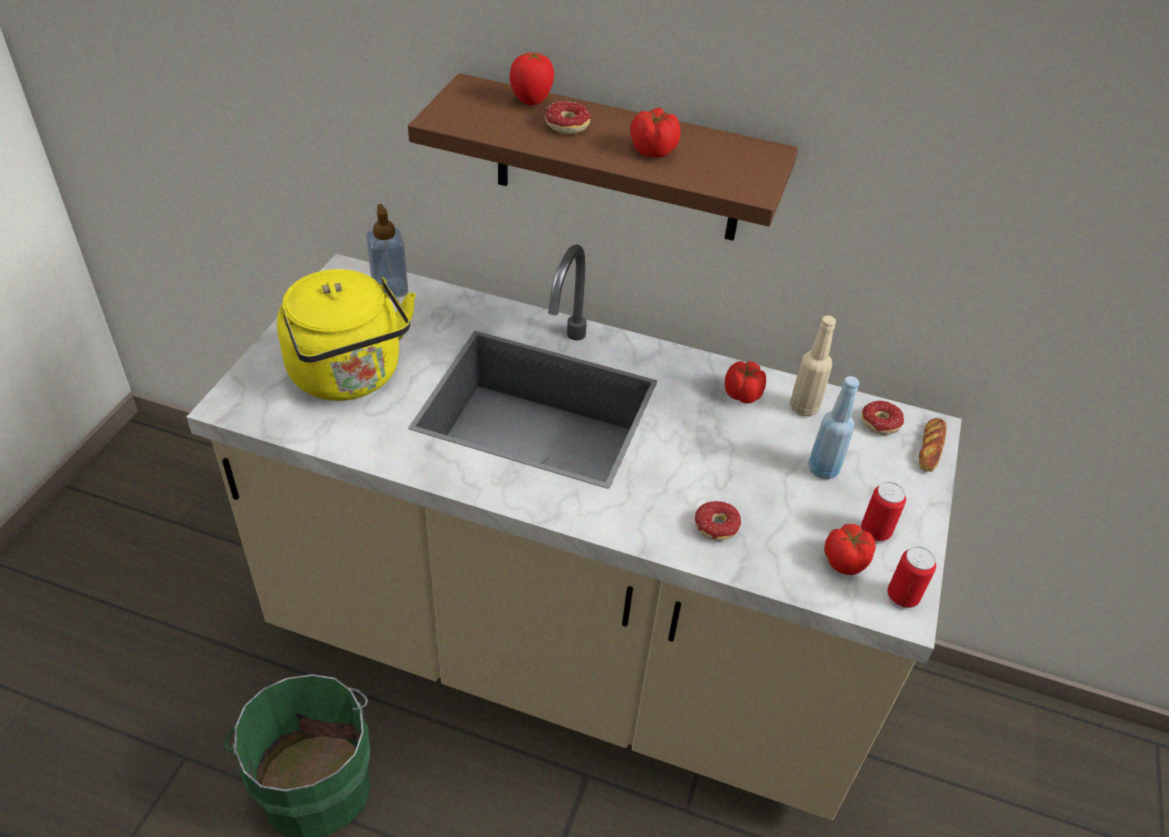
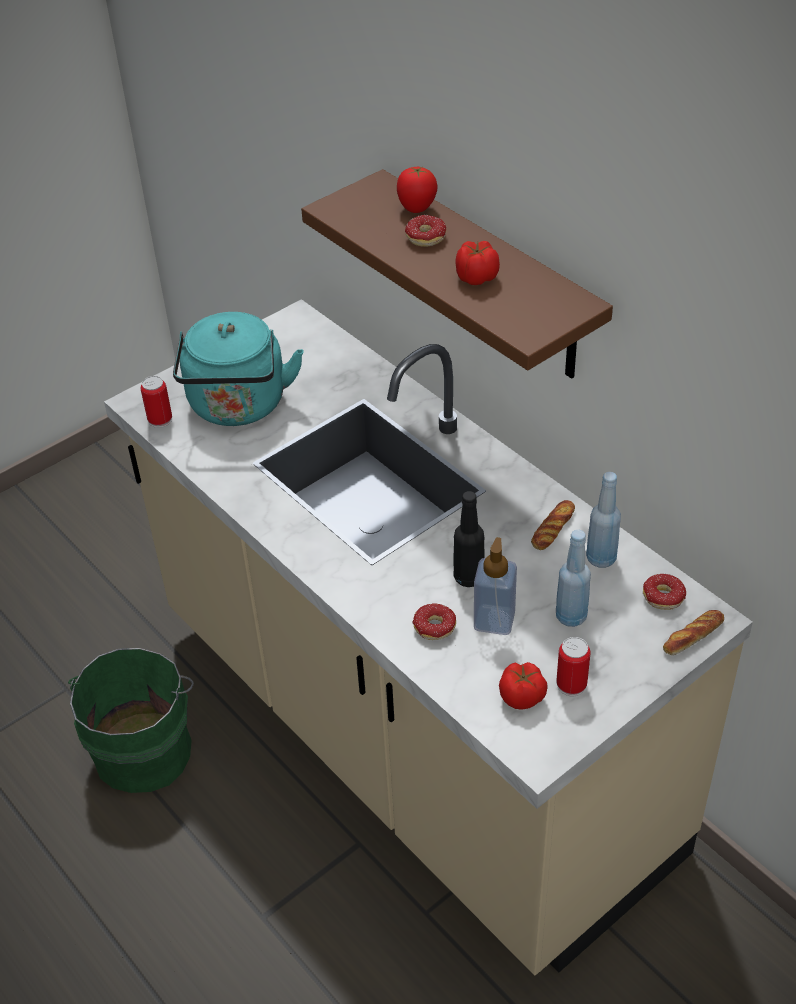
camera: 35 degrees right, 0 degrees up
yellow kettle [277,269,416,401] -> turquoise kettle [173,312,304,426]
soap dispenser [366,204,408,299] -> soap dispenser moved to [474,537,517,635]
tomato [725,361,766,404] -> bread [531,500,575,550]
beige bottle [790,315,836,416] -> blue bottle [586,472,621,568]
can [887,546,936,610] -> can moved to [141,376,172,428]
none -> black bottle [453,491,485,587]

